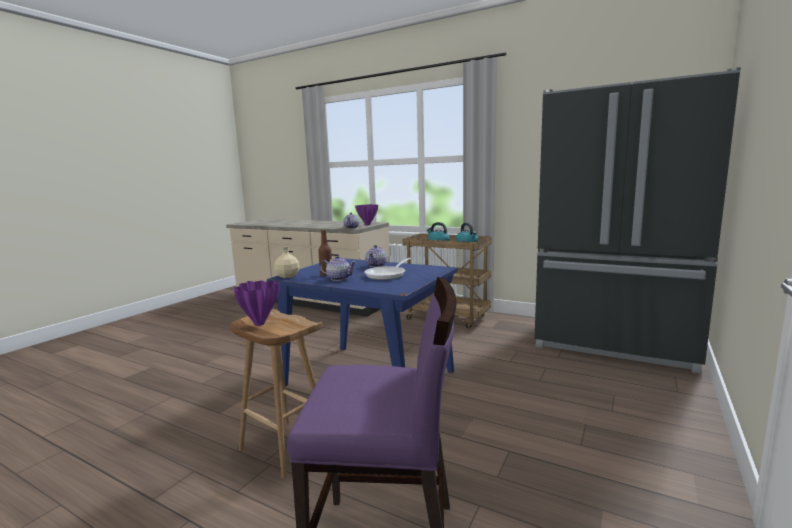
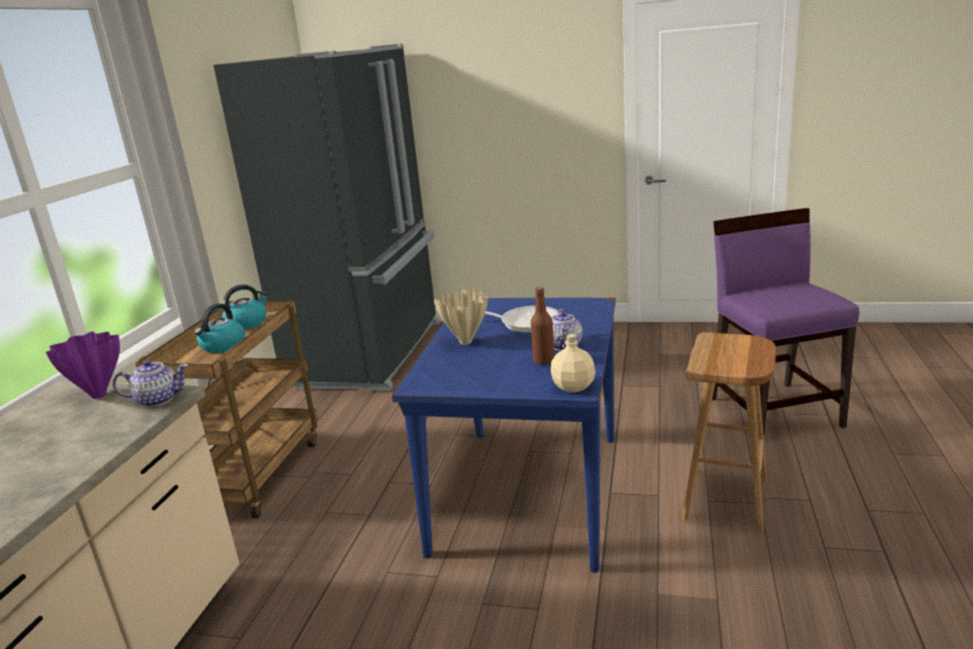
camera: 105 degrees left, 10 degrees up
purple vase [234,280,280,326] -> none
teapot [365,245,387,267] -> beige vase [434,288,488,345]

